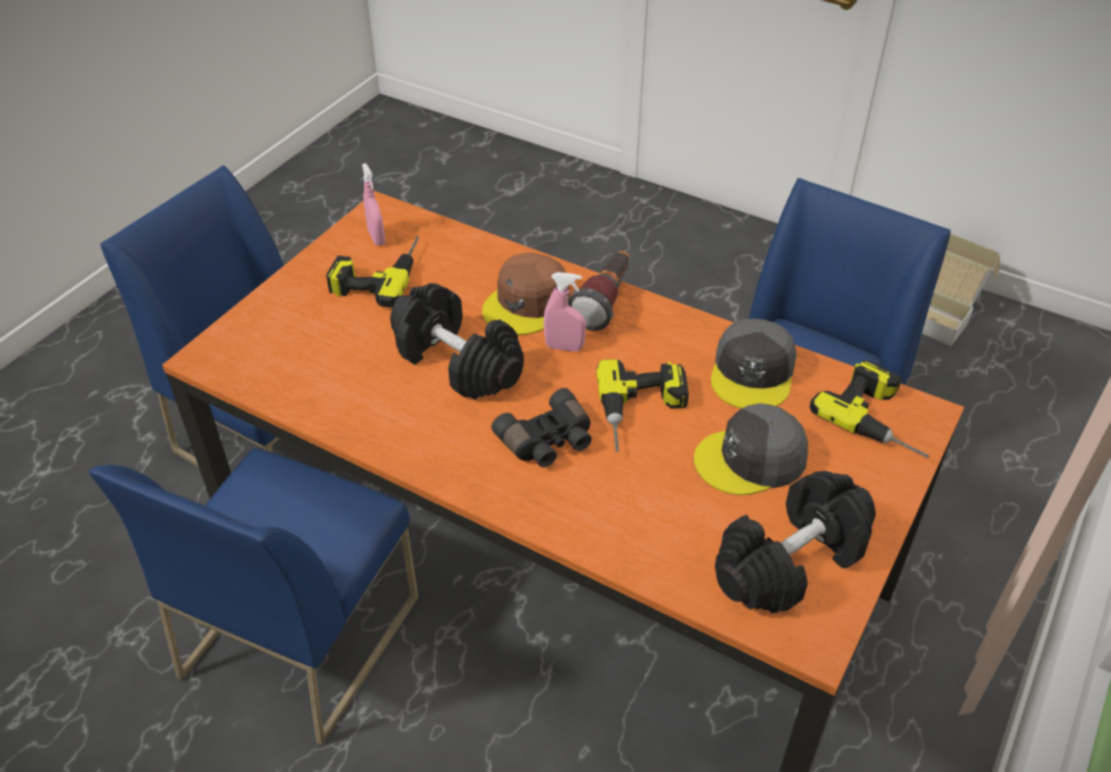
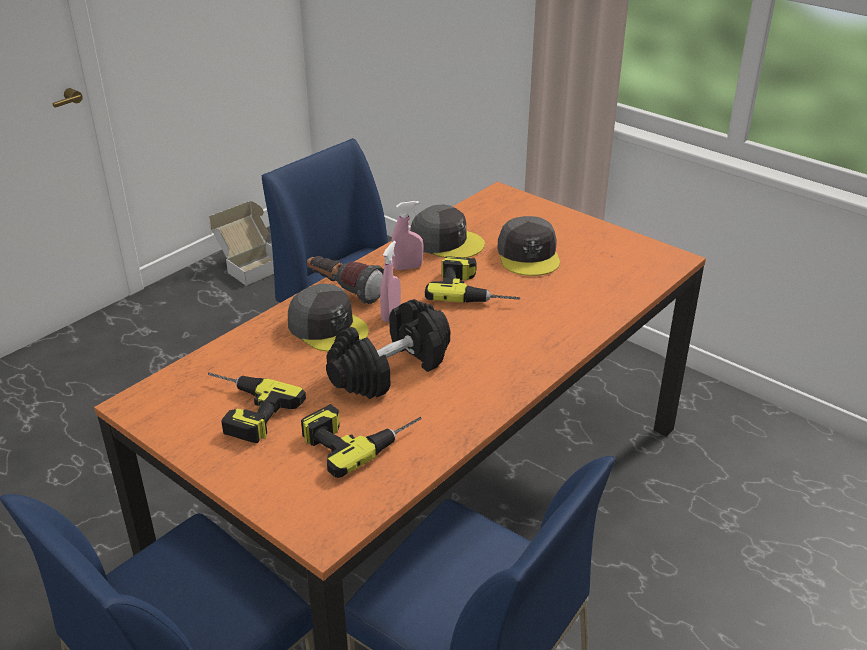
camera: 80 degrees left, 10 degrees down
pink spray bottle [362,163,385,246] -> pink spray bottle moved to [391,201,424,270]
brown cap [482,252,570,335] -> grey cap [288,284,369,352]
black binoculars [491,388,592,467] -> none
black dumbbell [715,471,876,613] -> none
power drill [810,360,929,458] -> power drill moved to [301,404,422,478]

